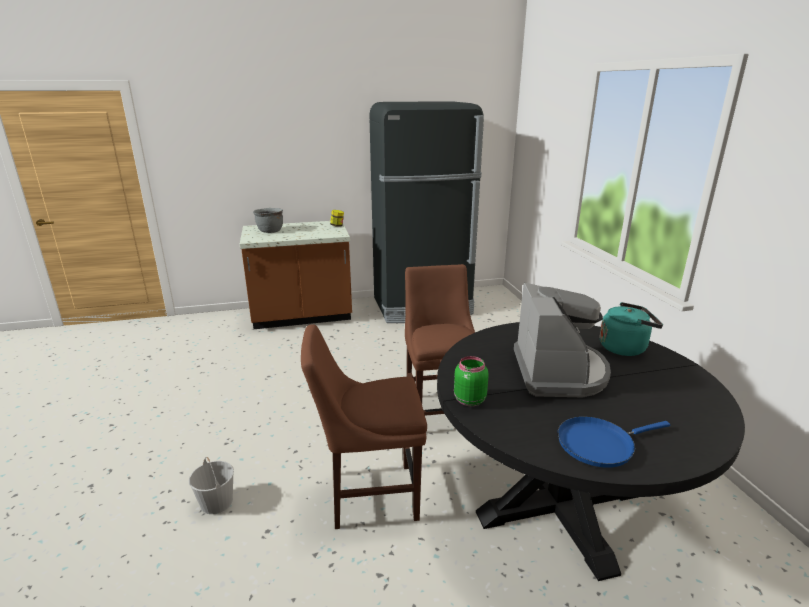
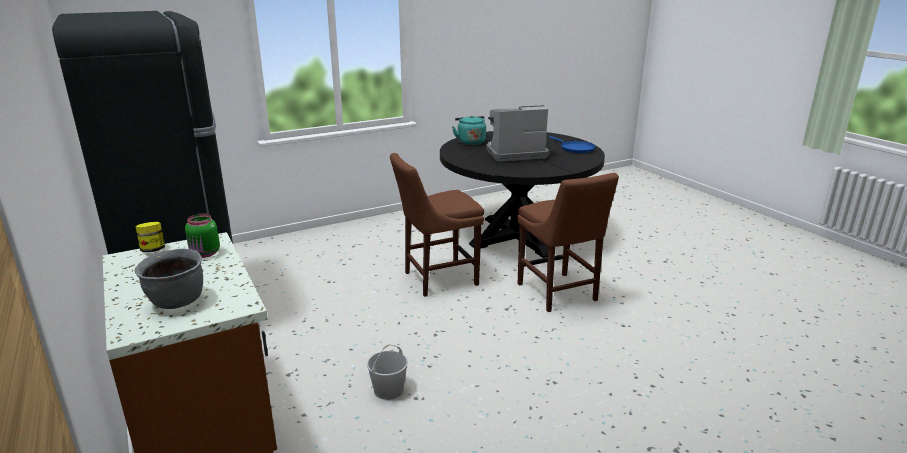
camera: 105 degrees left, 0 degrees up
white bucket [189,457,234,514] -> white bucket moved to [367,344,408,400]
green jar [454,356,489,406] -> green jar moved to [185,214,220,258]

